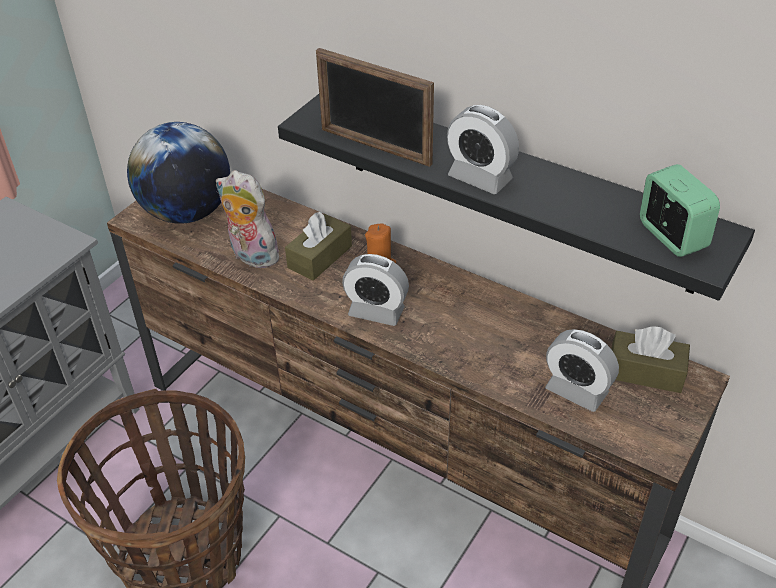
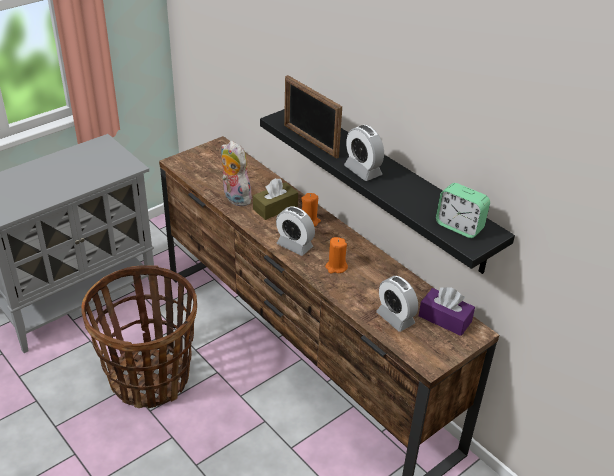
camera: 15 degrees right, 5 degrees down
globe [127,122,230,224] -> none
brown tissue box [611,327,690,393] -> purple tissue box [419,287,475,336]
alarm clock [640,164,720,257] -> alarm clock turned 135 degrees clockwise [436,183,490,238]
none -> orange candle [325,237,348,273]

